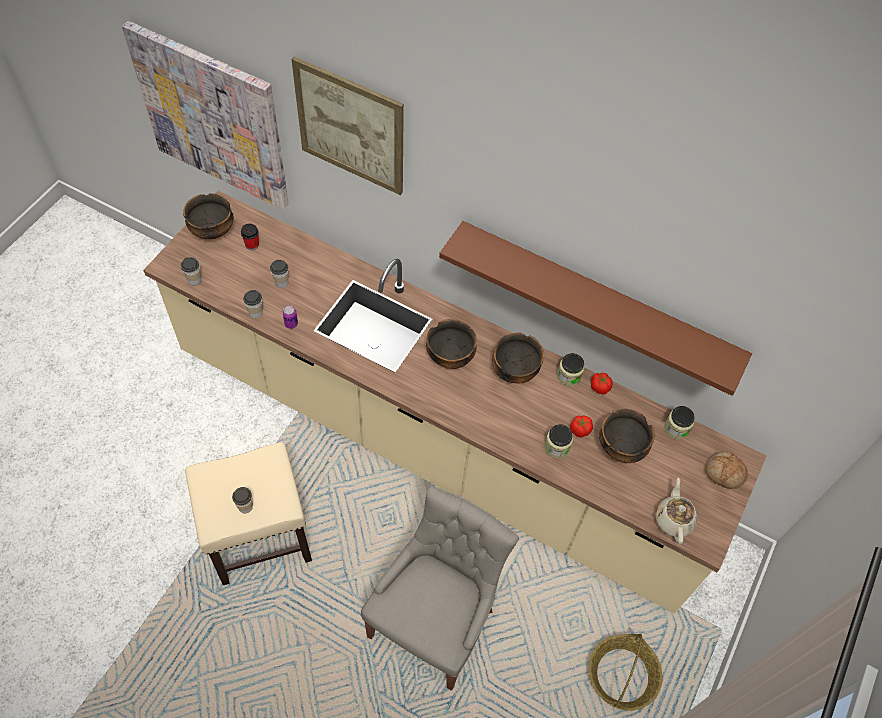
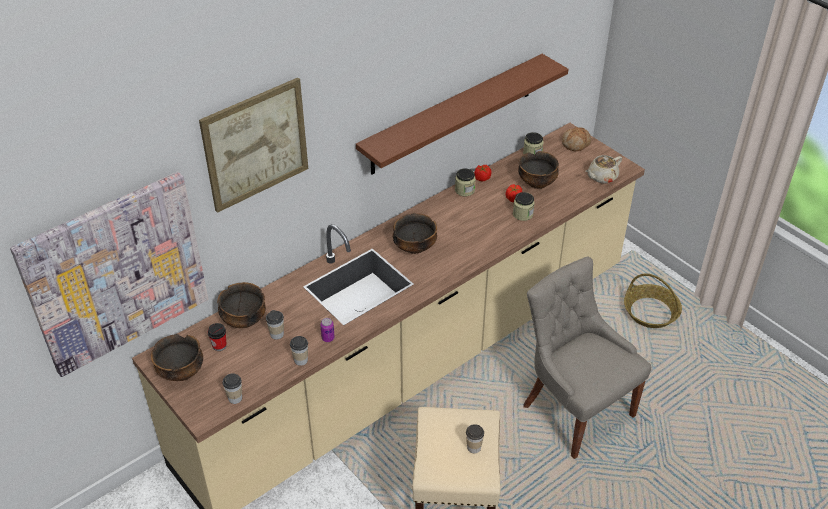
camera: 65 degrees left, 15 degrees down
bowl [492,333,544,383] -> bowl moved to [217,282,266,328]
beige teapot [655,478,698,544] -> beige teapot turned 60 degrees counterclockwise [585,155,622,183]

